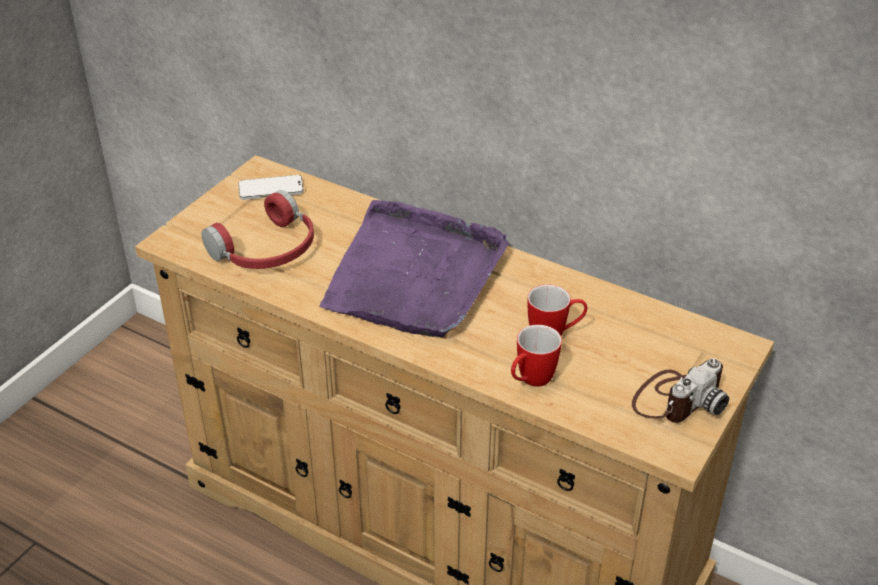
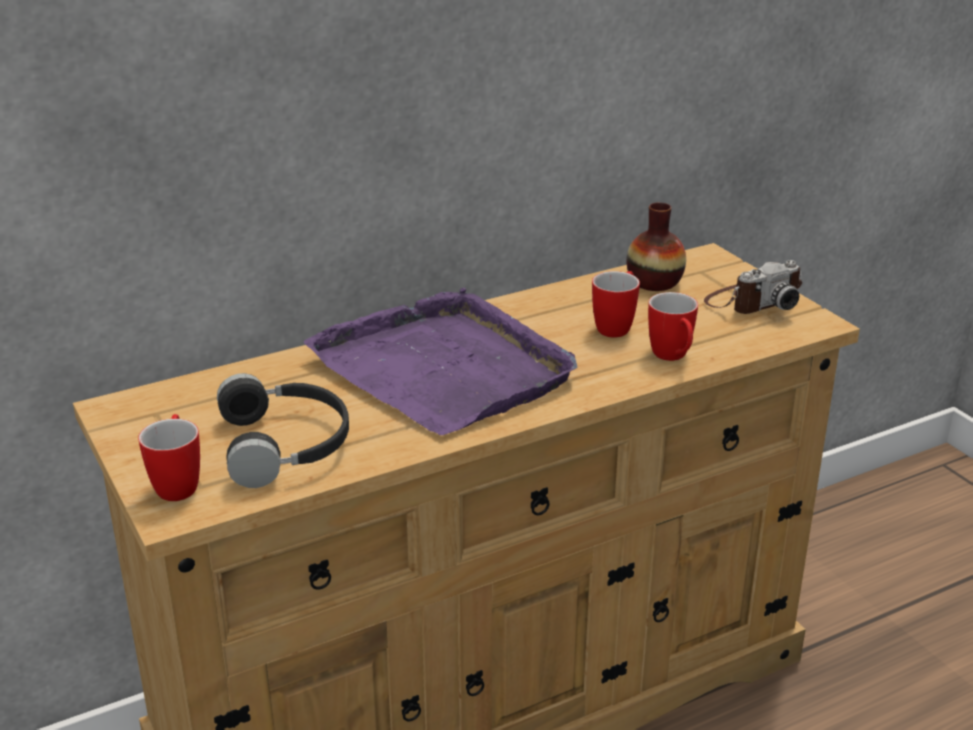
camera: 60 degrees left, 10 degrees down
red headphones [201,190,314,269] -> black headphones [217,373,349,488]
phone [238,175,304,200] -> none
camera [632,358,729,423] -> camera turned 75 degrees clockwise [704,260,802,314]
none -> mug [138,414,200,501]
none -> vase [626,202,686,291]

